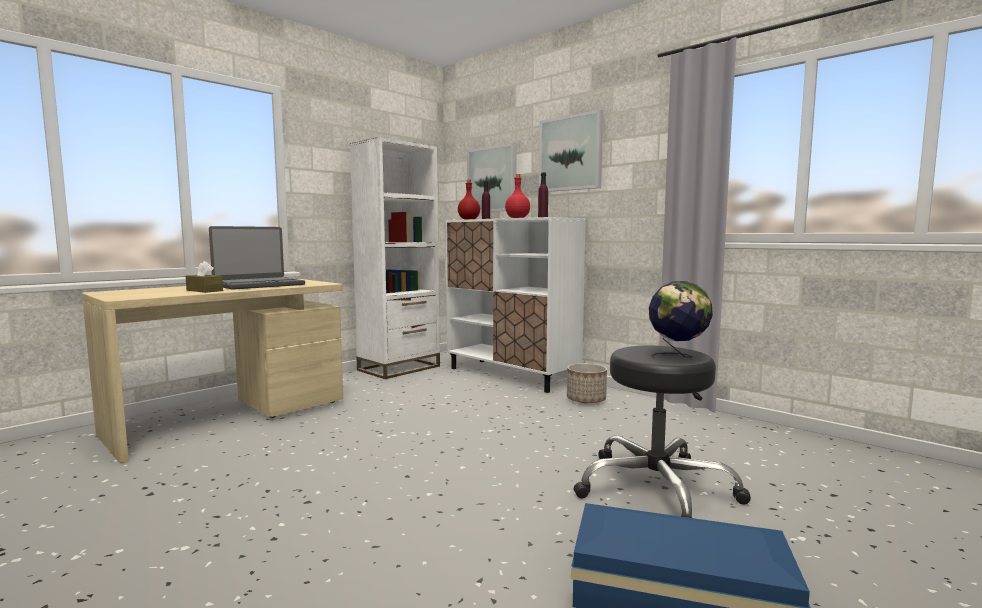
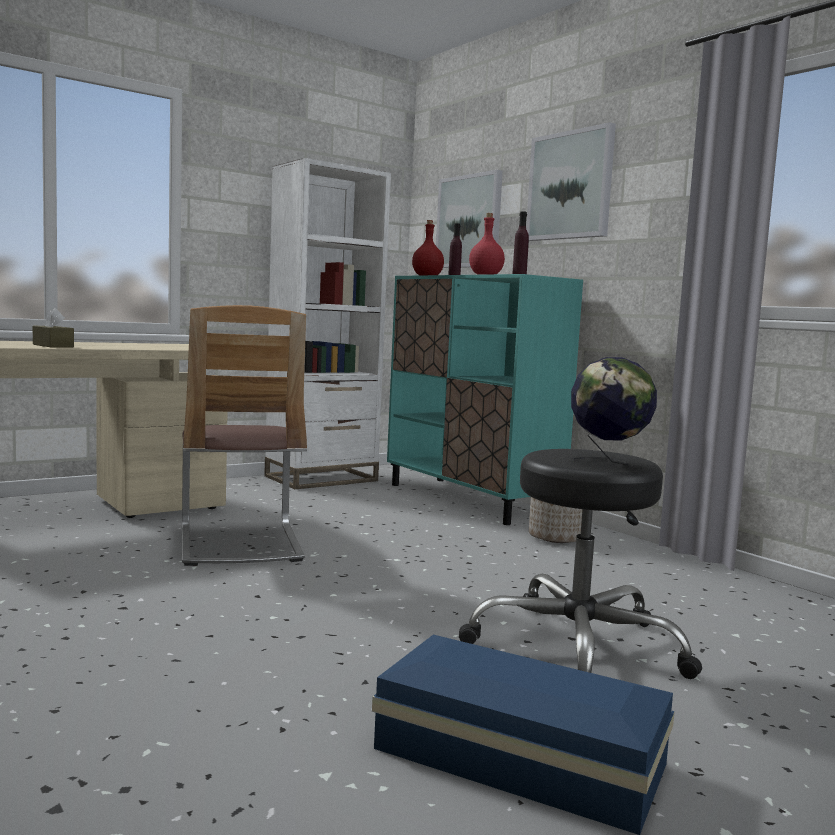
camera: 10 degrees right, 0 degrees up
laptop [209,226,305,290] -> none
white cabinet [445,217,586,393] -> turquoise cabinet [387,274,583,525]
none -> chair [182,305,307,566]

